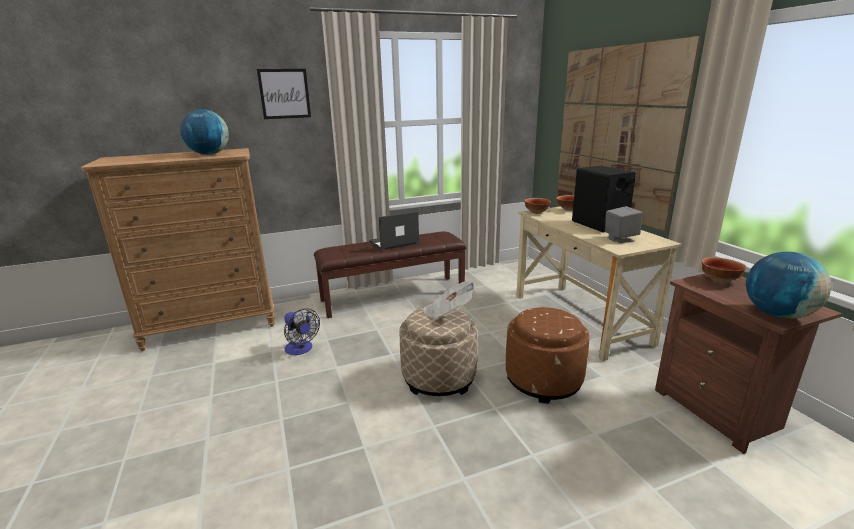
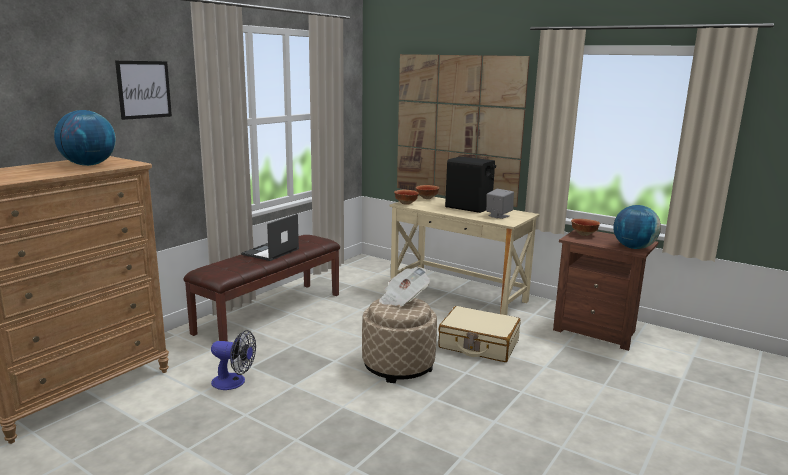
camera: 35 degrees left, 5 degrees down
brown ottoman [506,307,590,404] -> beige suitcase [438,306,521,362]

